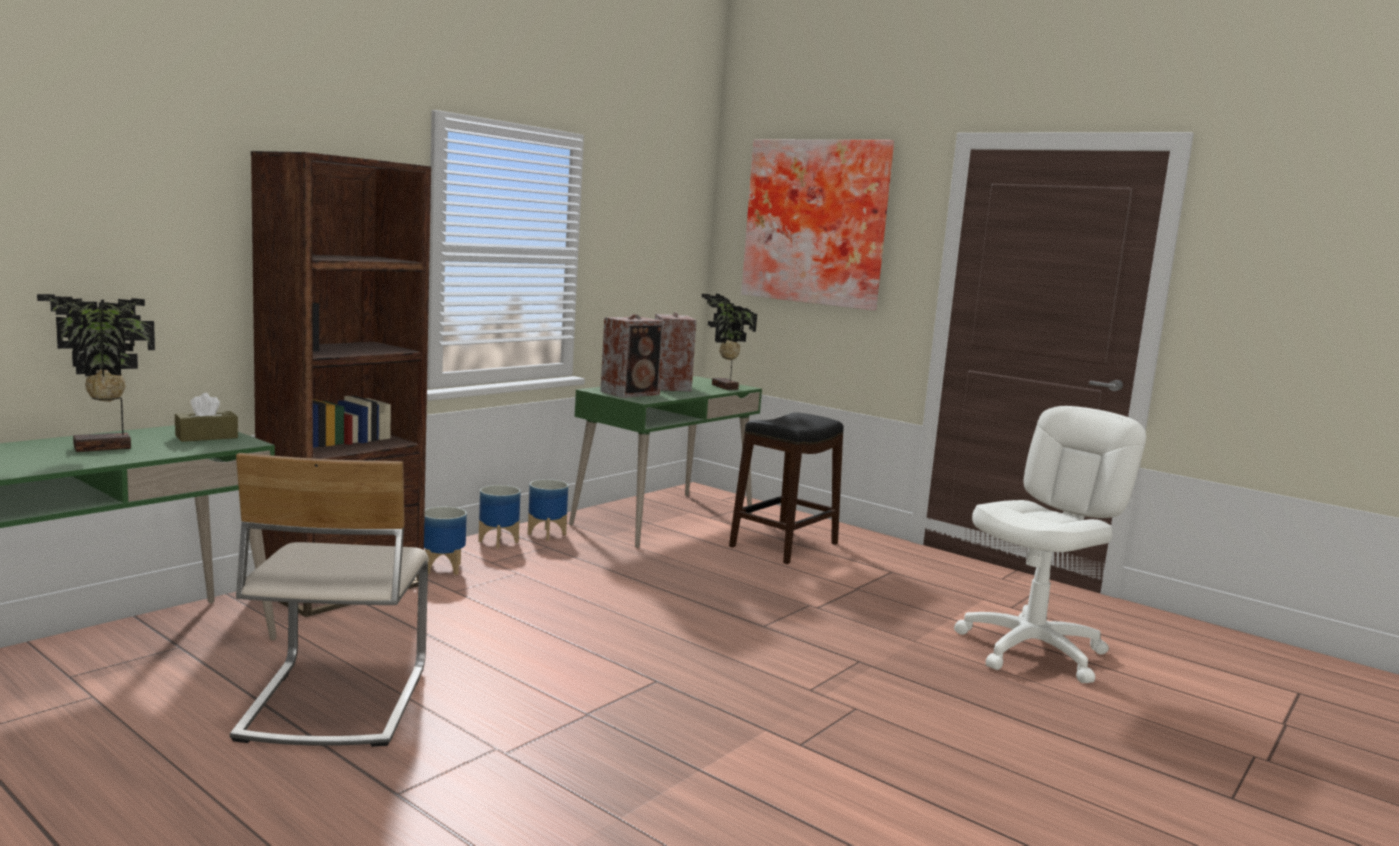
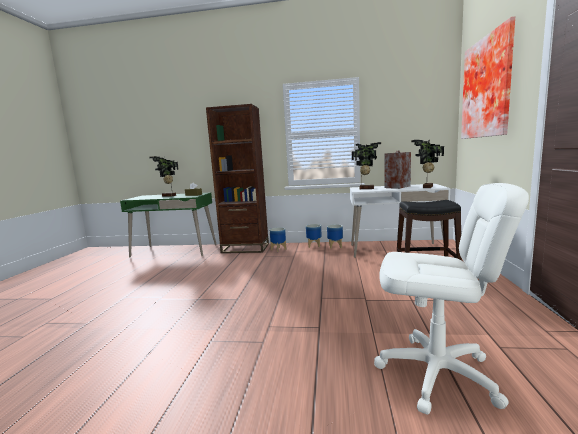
camera: 60 degrees right, 0 degrees up
beige chair [230,453,429,747] -> none
green desk [569,376,762,548] -> white desk [350,184,450,258]
speaker [600,314,665,398] -> potted plant [352,142,381,189]

